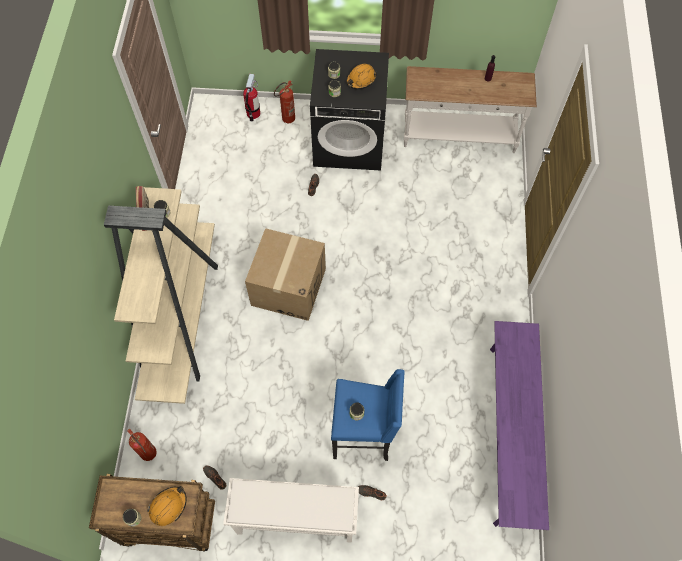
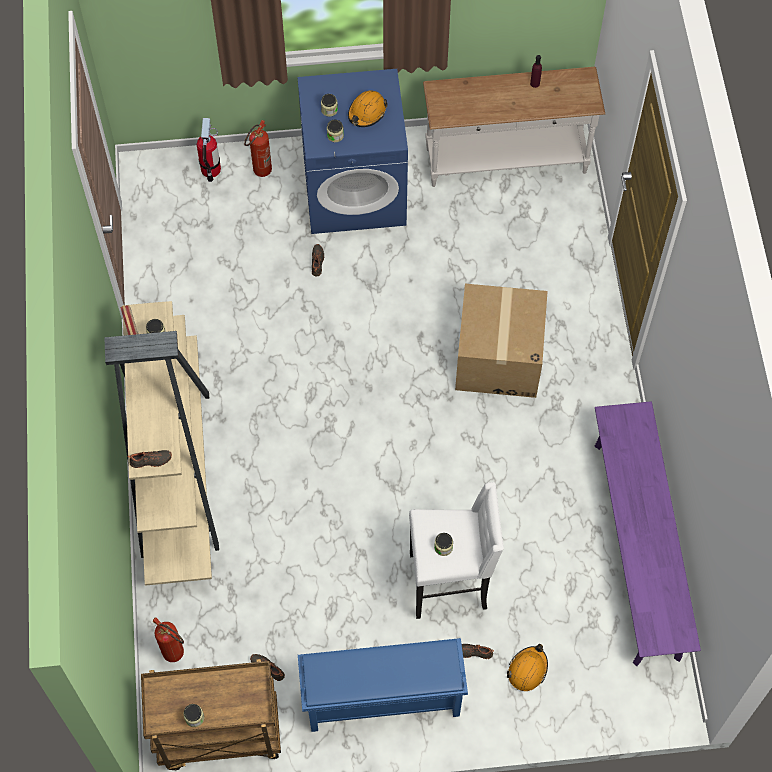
camera: 10 degrees left, 0 degrees up
orange hard hat [147,486,187,526] -> orange hard hat moved to [507,644,548,691]
white shoe rack [223,478,359,543] -> blue shoe rack [298,638,468,732]
cardboard box [245,228,326,321] -> cardboard box moved to [455,284,548,398]
black washing machine [310,49,389,171] -> blue washing machine [297,69,408,234]
blue stool [331,369,405,461] -> white stool [409,482,504,619]
none -> black shoe [128,450,172,468]

